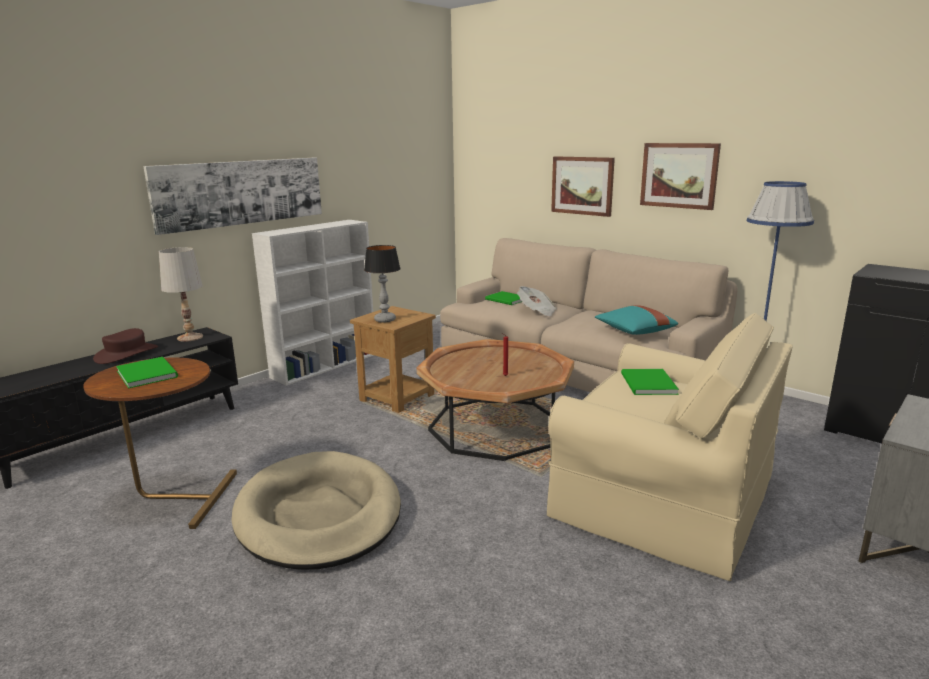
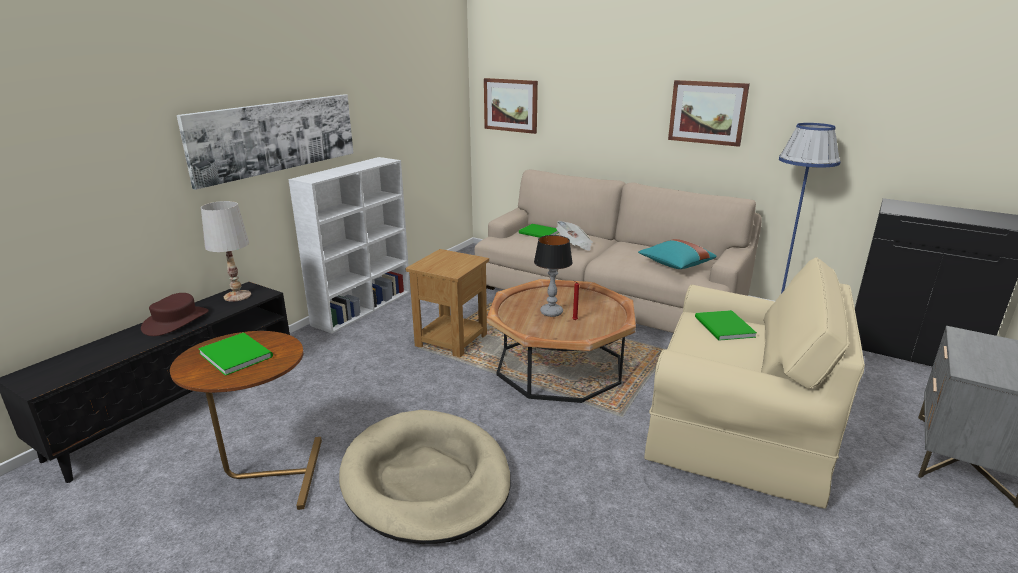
camera: 10 degrees left, 5 degrees up
table lamp [364,245,401,323] -> table lamp moved to [534,235,573,317]
picture [551,156,615,217] -> picture moved to [484,78,538,134]

